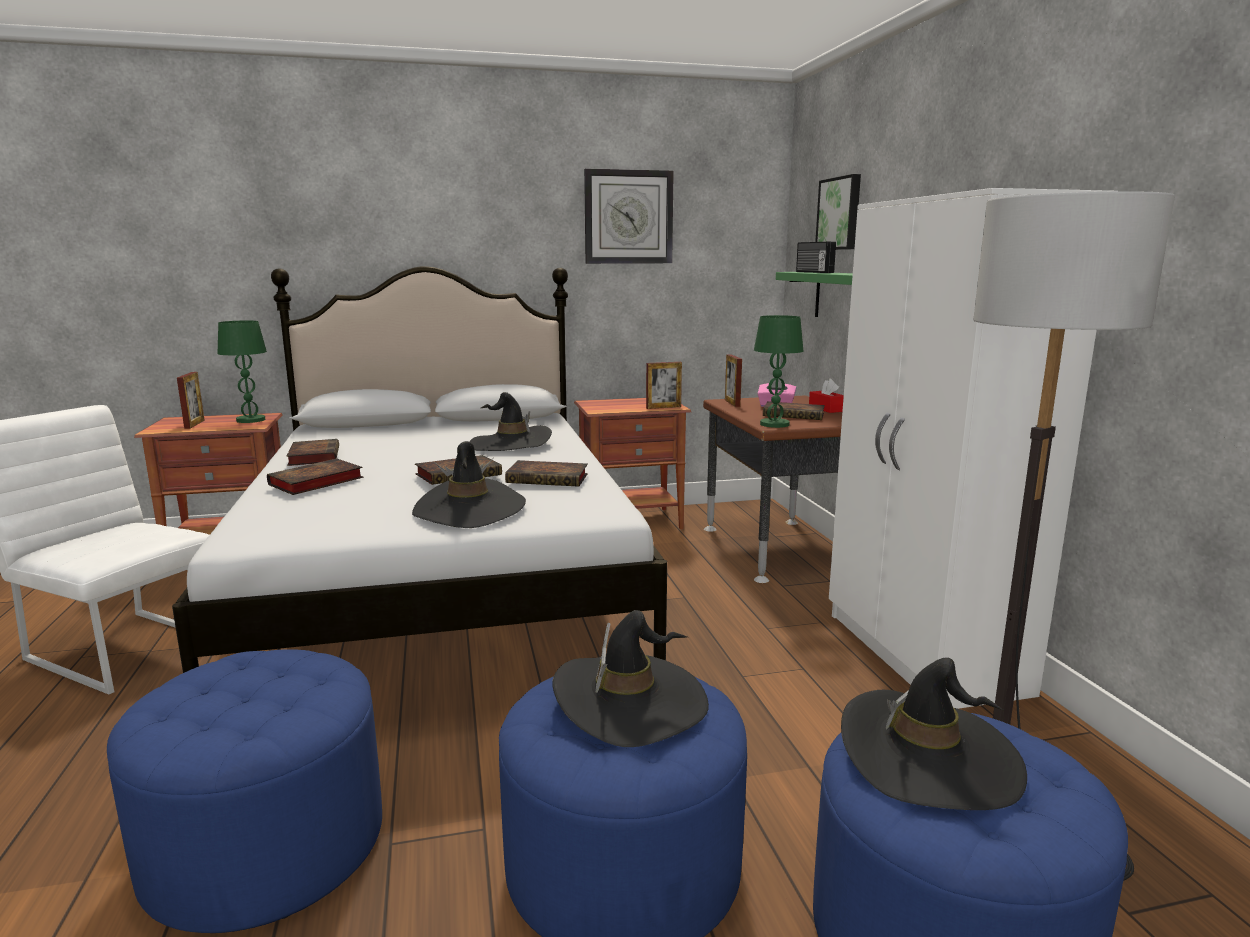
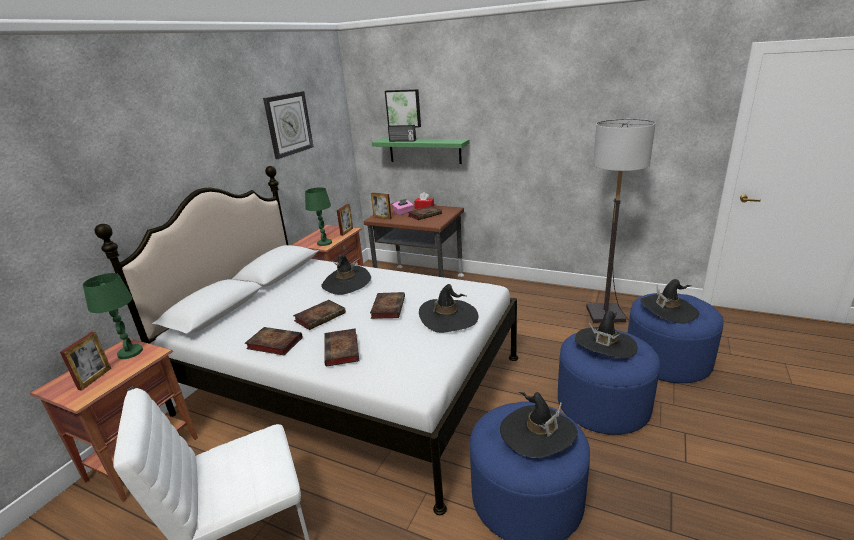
camera: 50 degrees left, 10 degrees up
picture frame [177,372,205,429] -> picture frame turned 75 degrees clockwise [60,332,111,390]
book [505,460,588,487] -> book moved to [293,300,346,330]
green table lamp [754,315,803,428] -> green table lamp moved to [305,187,332,246]
white wardrobe [829,188,1118,709] -> none
none -> black hat [500,392,578,458]

